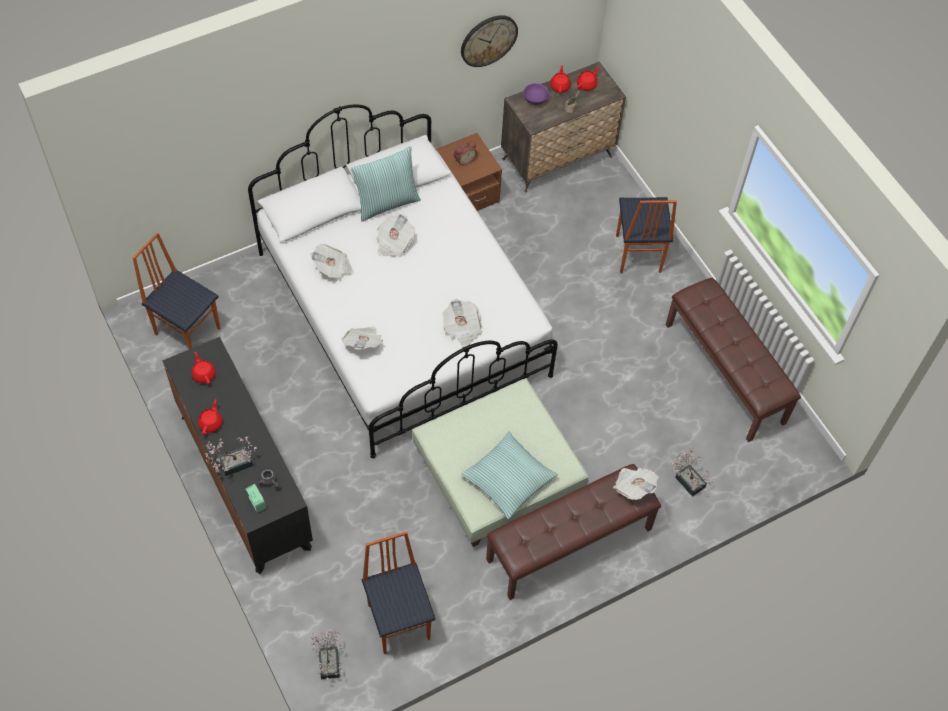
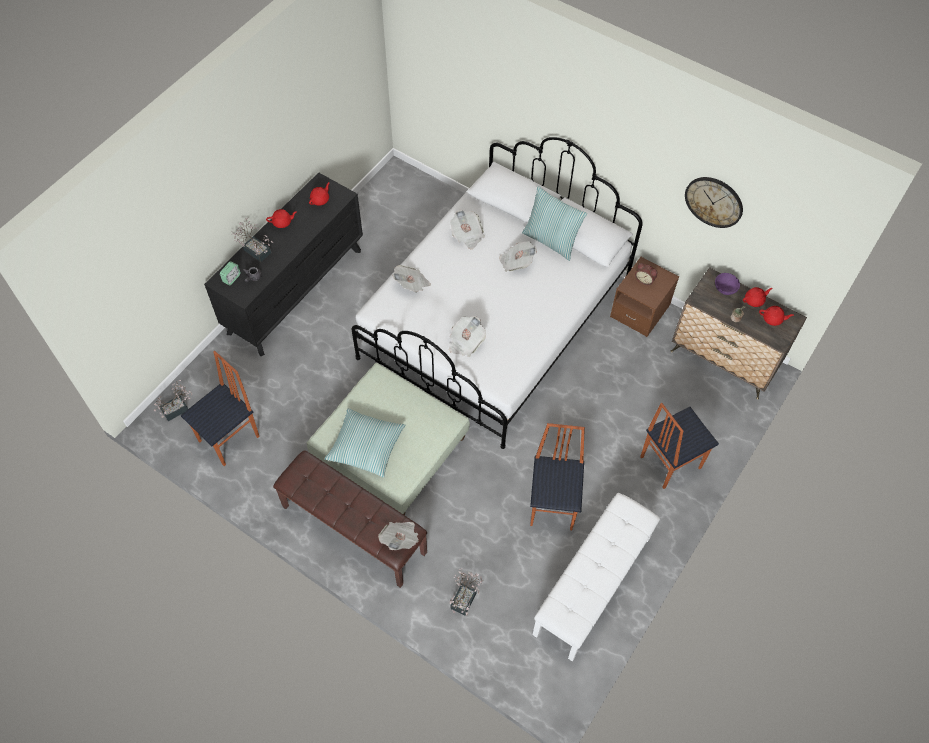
camera: 65 degrees right, 0 degrees up
chair [132,232,221,349] -> chair moved to [530,423,585,530]
brown bench [666,278,801,442] -> white bench [533,493,660,662]

